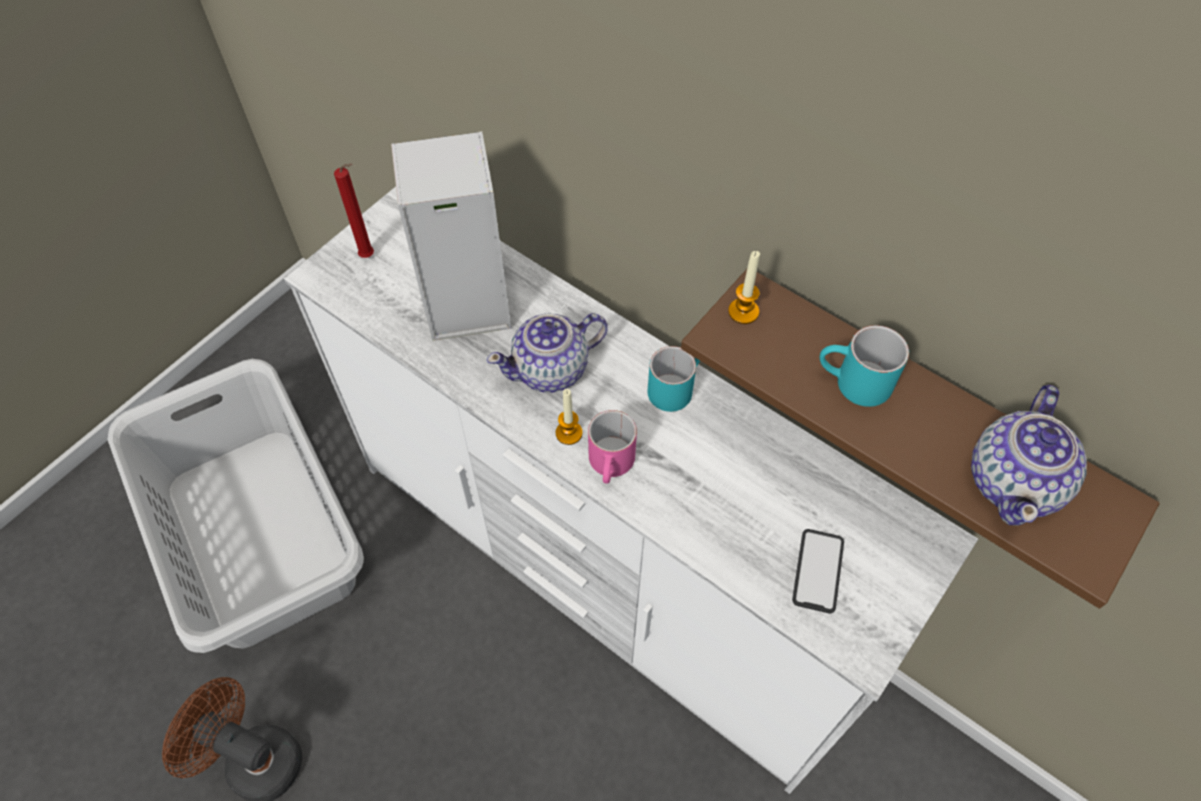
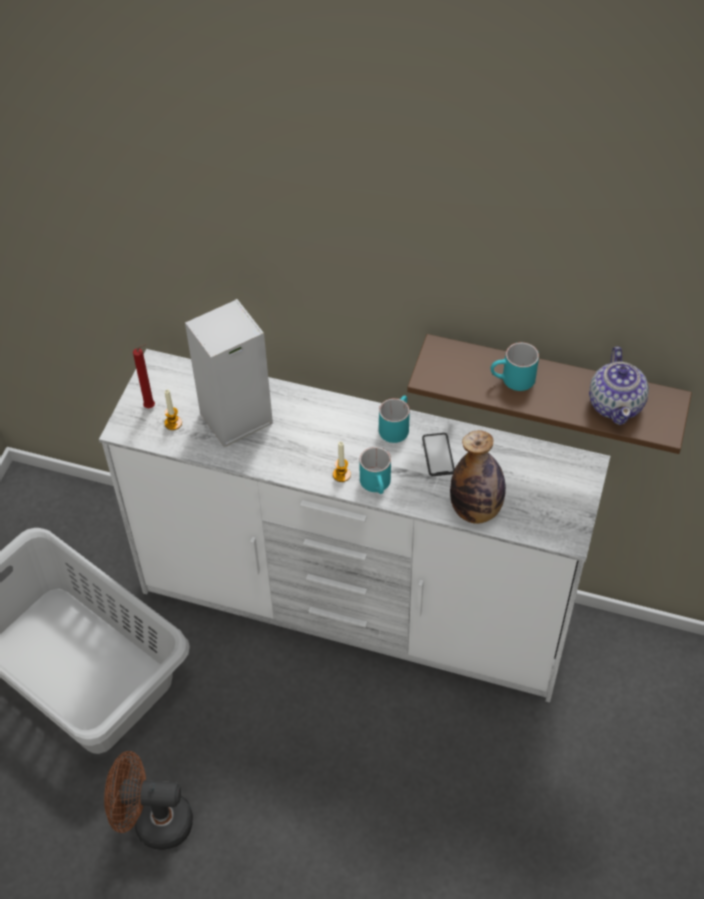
camera: 20 degrees left, 5 degrees down
teapot [487,313,608,392] -> none
pink mug [588,410,637,484] -> turquoise mug [359,447,391,494]
candle [728,251,760,324] -> candle moved to [164,390,182,430]
phone [792,529,844,614] -> phone moved to [422,433,455,476]
none -> bottle [450,430,506,524]

